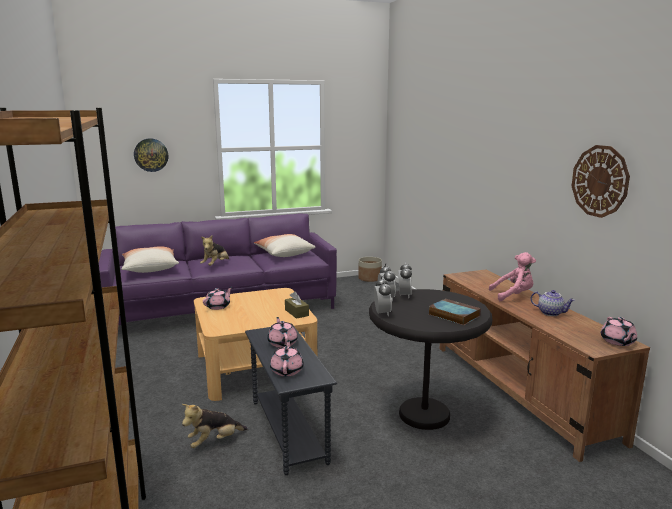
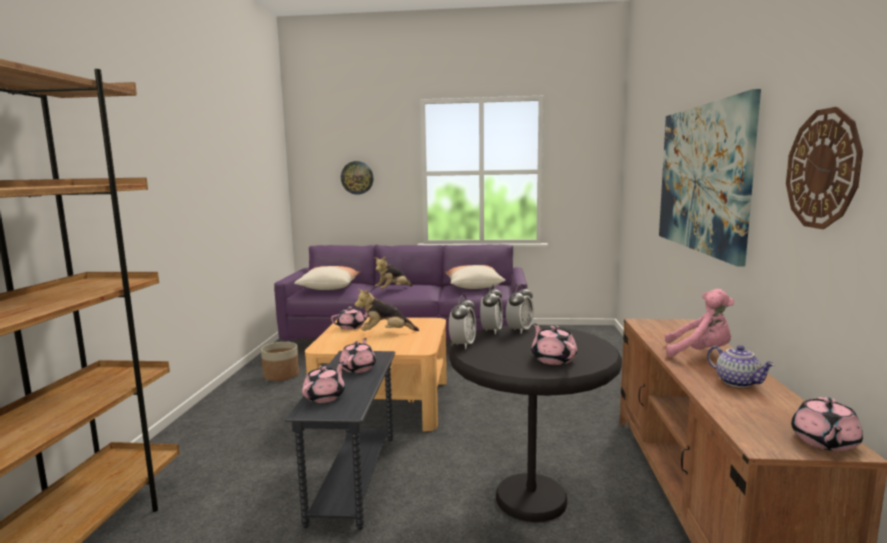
camera: 25 degrees right, 5 degrees down
plush toy [182,404,248,448] -> plush toy moved to [354,289,419,331]
brown tissue box [285,292,309,319] -> none
planter [358,257,382,282] -> planter moved to [261,342,299,381]
book [429,299,481,325] -> pink teapot [531,323,577,365]
none -> picture [659,89,761,267]

